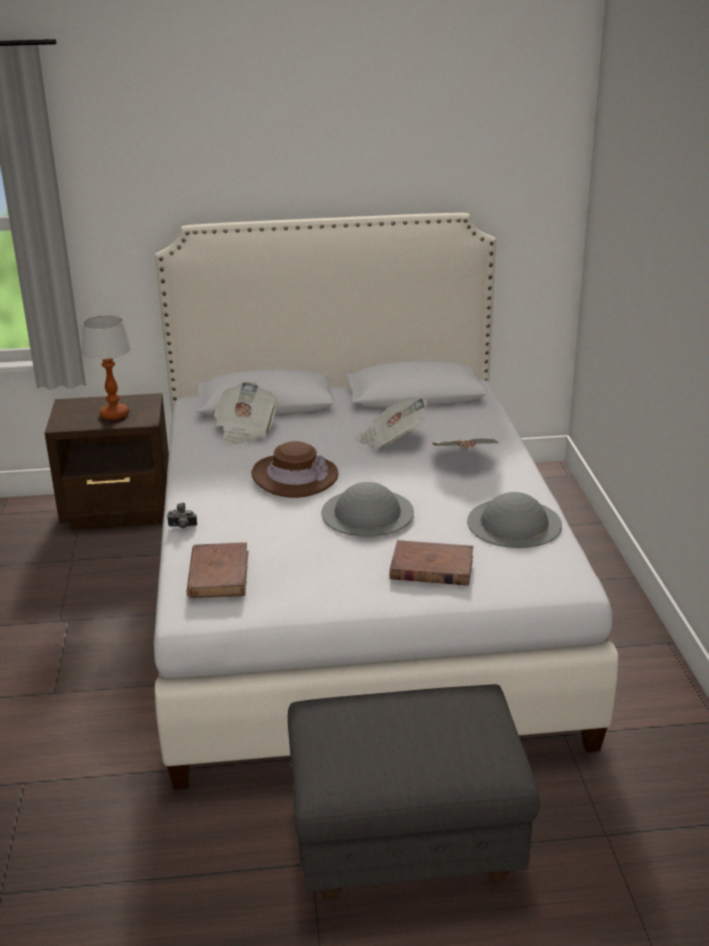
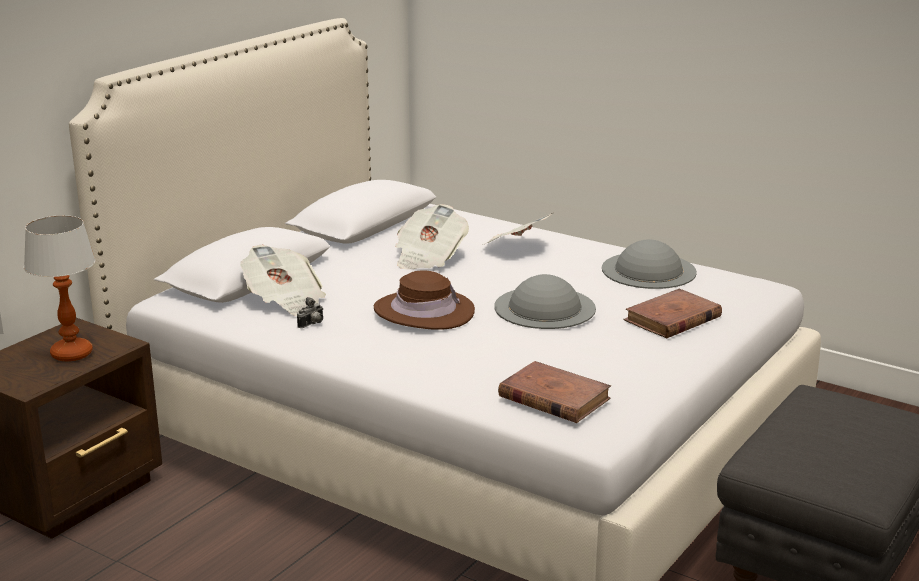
camera: 50 degrees left, 5 degrees down
camera [167,502,197,528] -> camera moved to [297,297,323,328]

